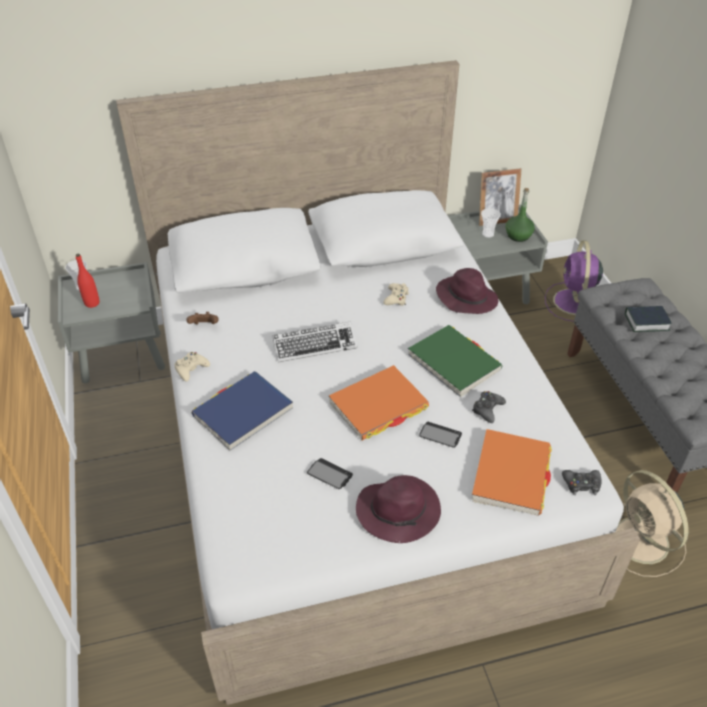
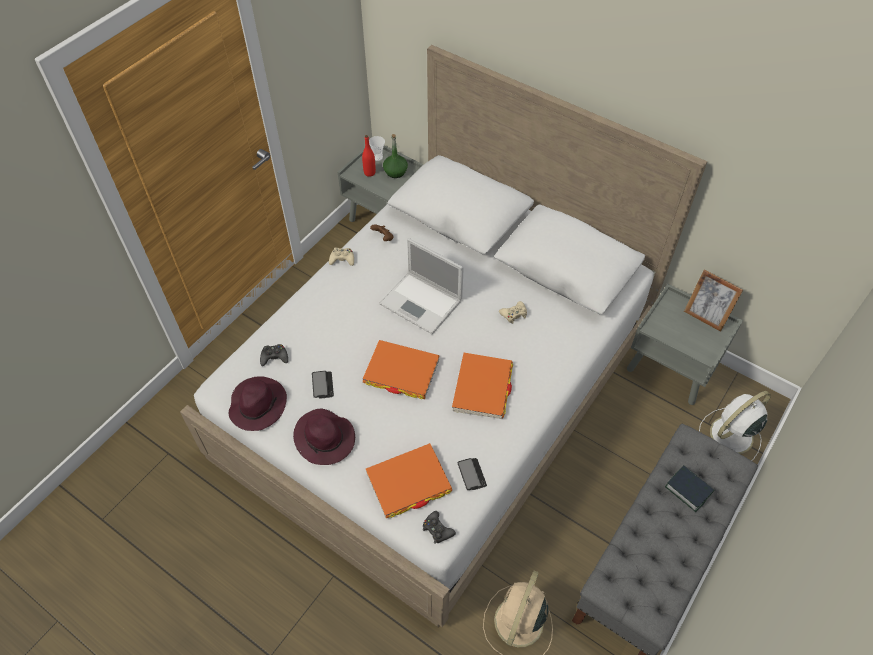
camera: 50 degrees right, 10 degrees up
blue book [192,371,293,451] -> none
keyboard [273,321,357,363] -> laptop [379,238,464,335]
green book [408,325,502,397] -> orange book [452,353,513,419]
phone [419,422,462,448] -> phone moved to [458,458,487,490]
purple hat [436,268,498,314] -> purple hat moved to [228,376,287,431]
black game controller [472,391,506,423] -> black game controller moved to [260,344,288,366]
cup [481,208,501,238] -> none
green bottle [506,188,535,242] -> green bottle moved to [383,134,408,178]
purple fan [545,240,603,322] -> white fan [699,391,771,461]

